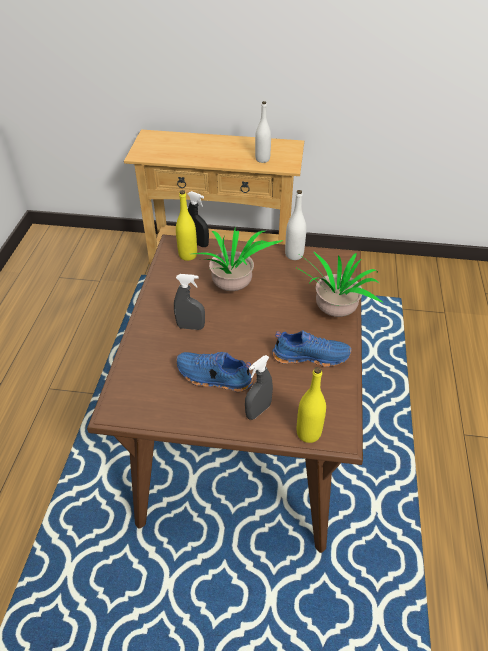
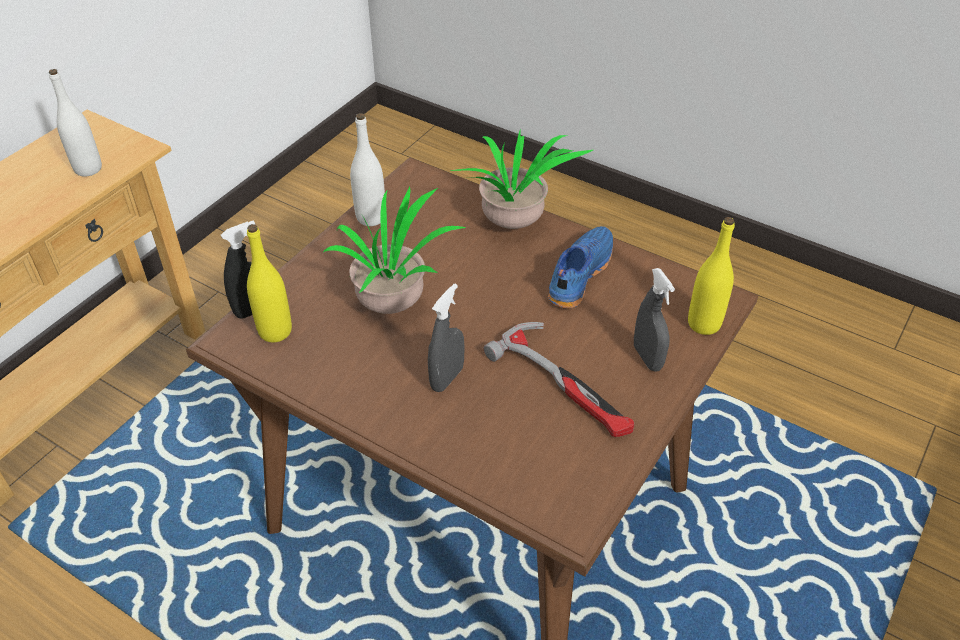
camera: 65 degrees left, 0 degrees up
blue shoe [176,352,253,392] -> hammer [484,322,634,437]

